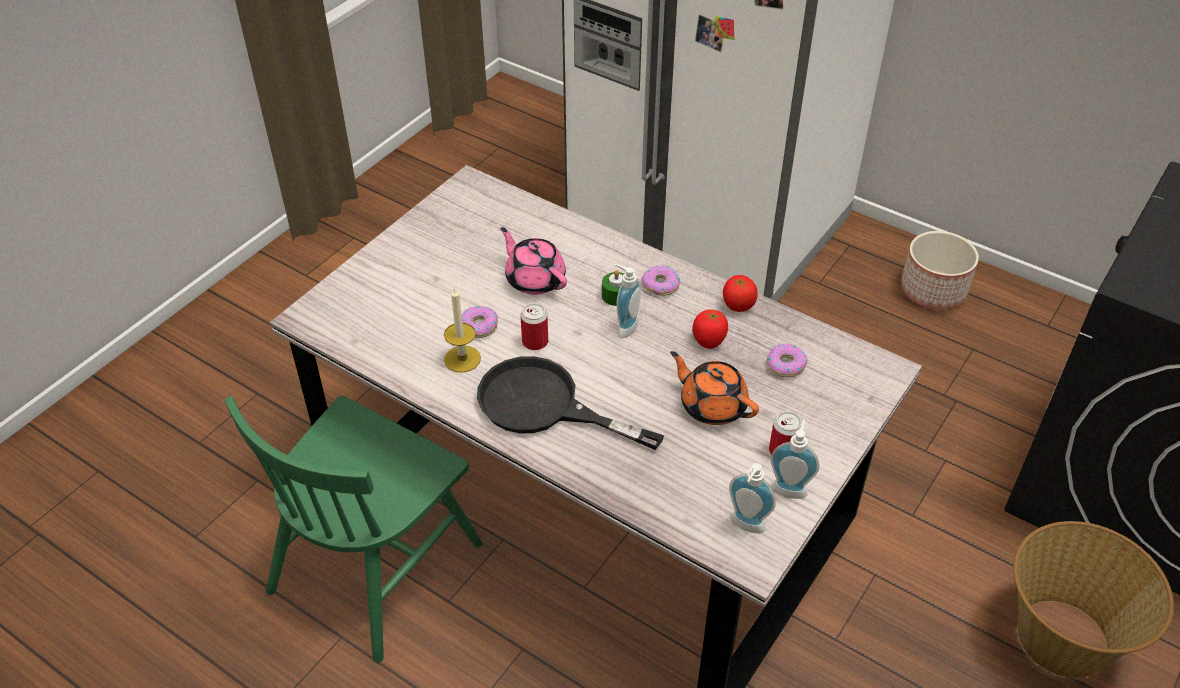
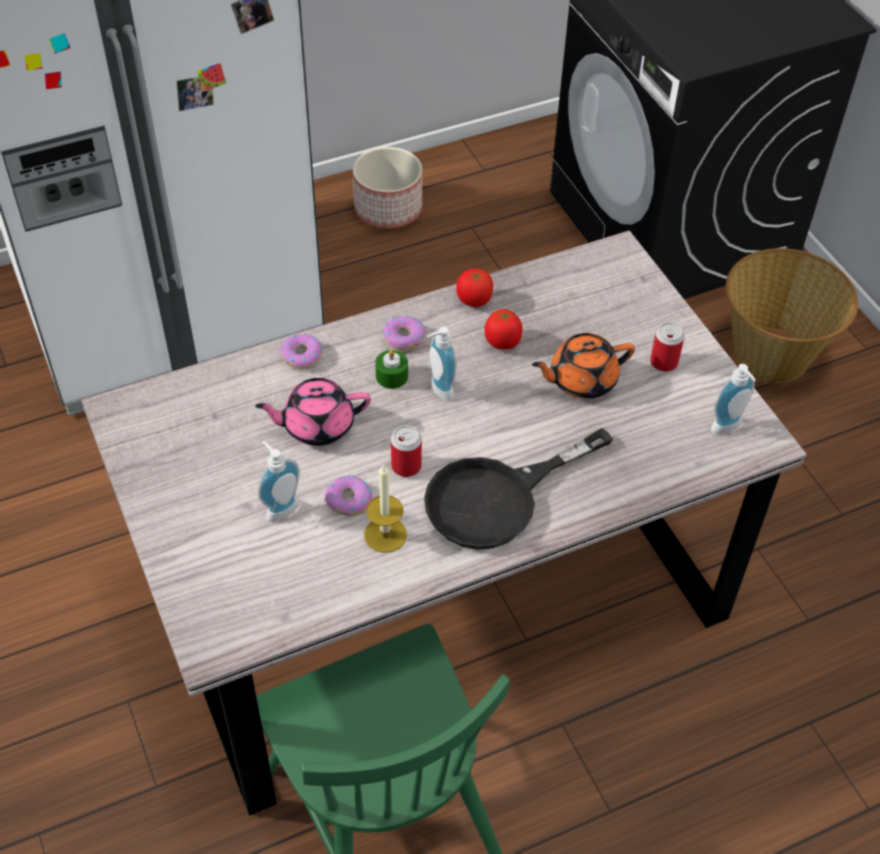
camera: 60 degrees left, 5 degrees up
donut [767,344,807,377] -> donut moved to [280,334,322,370]
soap dispenser [770,420,819,499] -> soap dispenser moved to [258,441,300,522]

